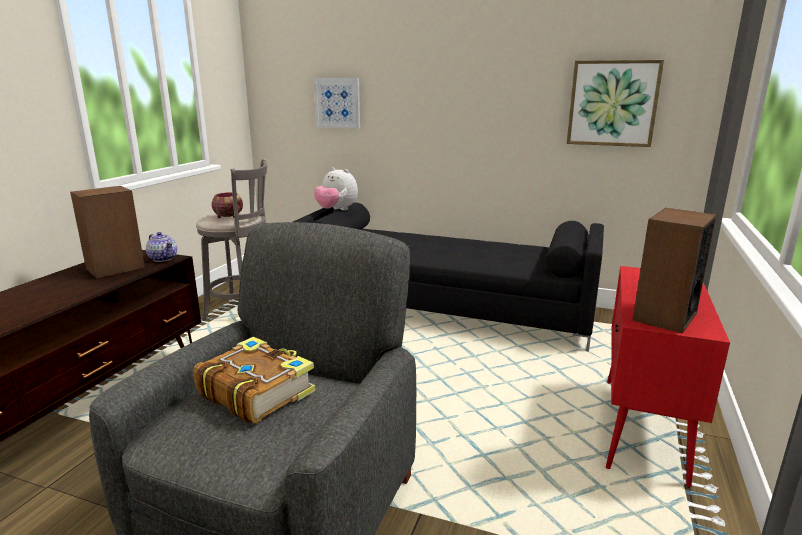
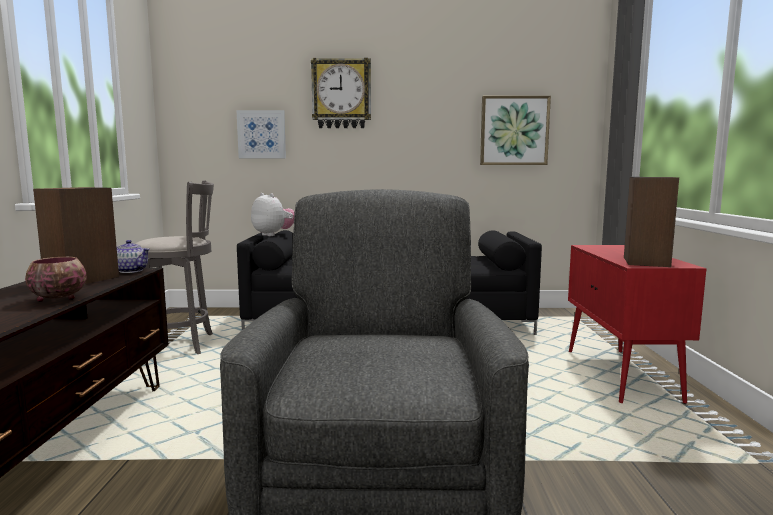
camera: 20 degrees left, 10 degrees down
book [194,337,315,423] -> none
bowl [212,192,243,218] -> bowl moved to [25,257,87,302]
plush toy [314,167,358,211] -> plush toy turned 150 degrees counterclockwise [251,193,295,236]
none -> wall clock [311,58,371,128]

